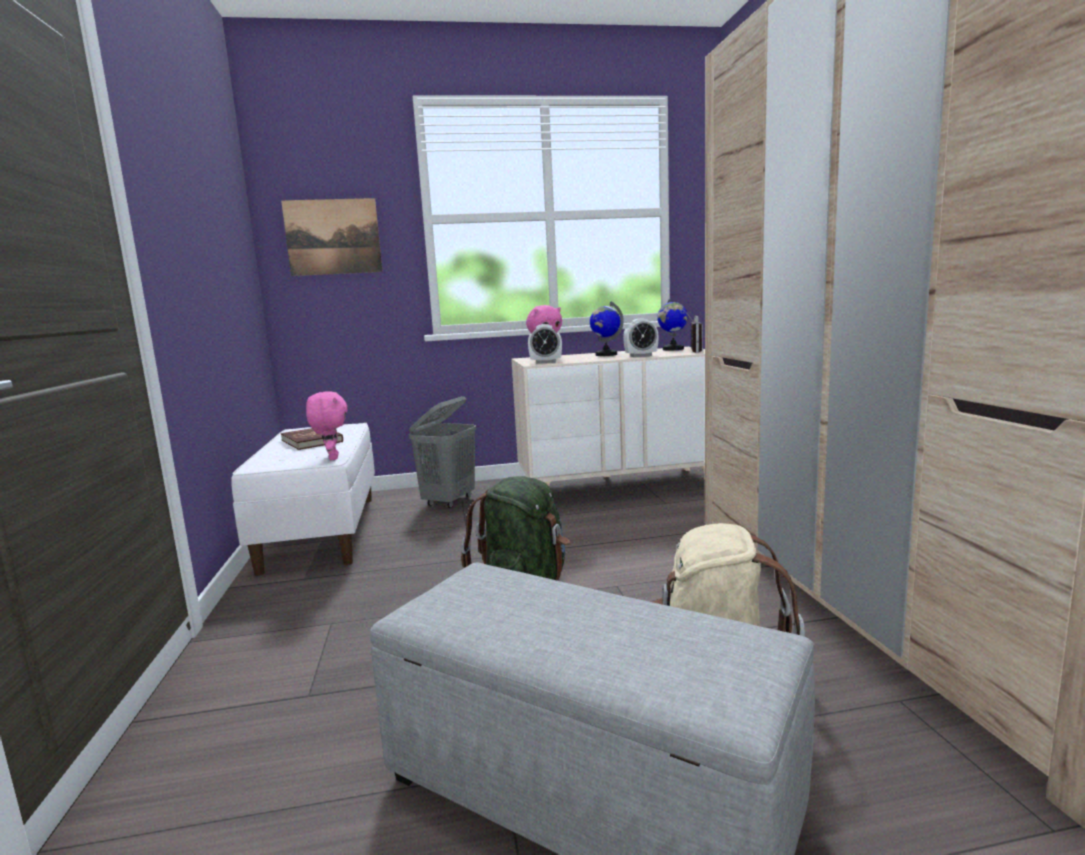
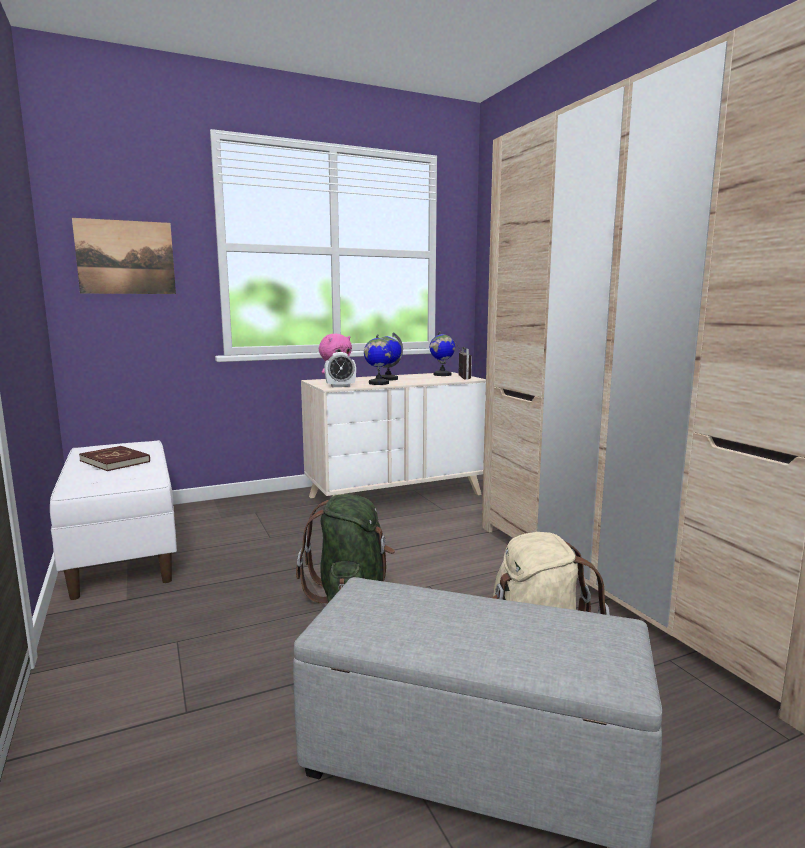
camera: 15 degrees left, 0 degrees up
pink plush toy [306,391,347,460] -> none
grey laundry basket [409,396,476,508] -> none
alarm clock [623,319,659,357] -> none
none -> globe [364,334,392,385]

